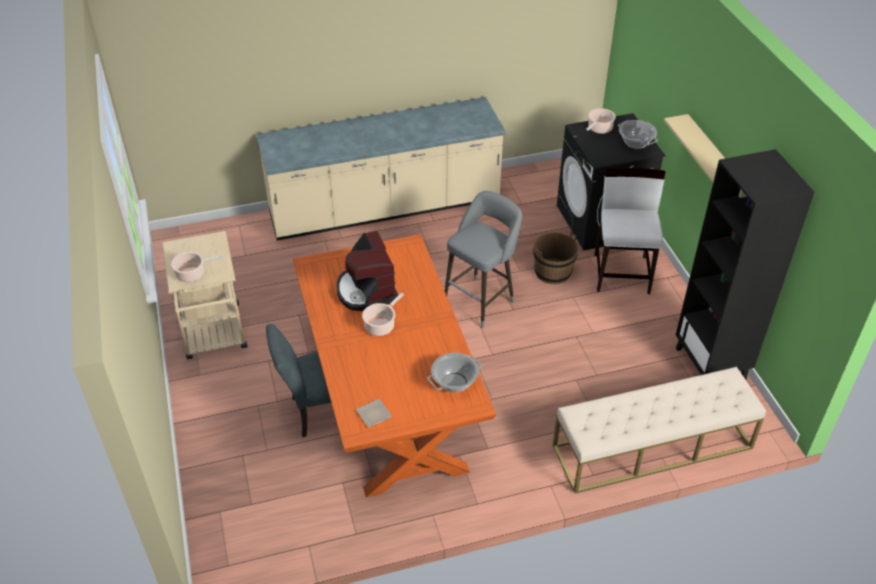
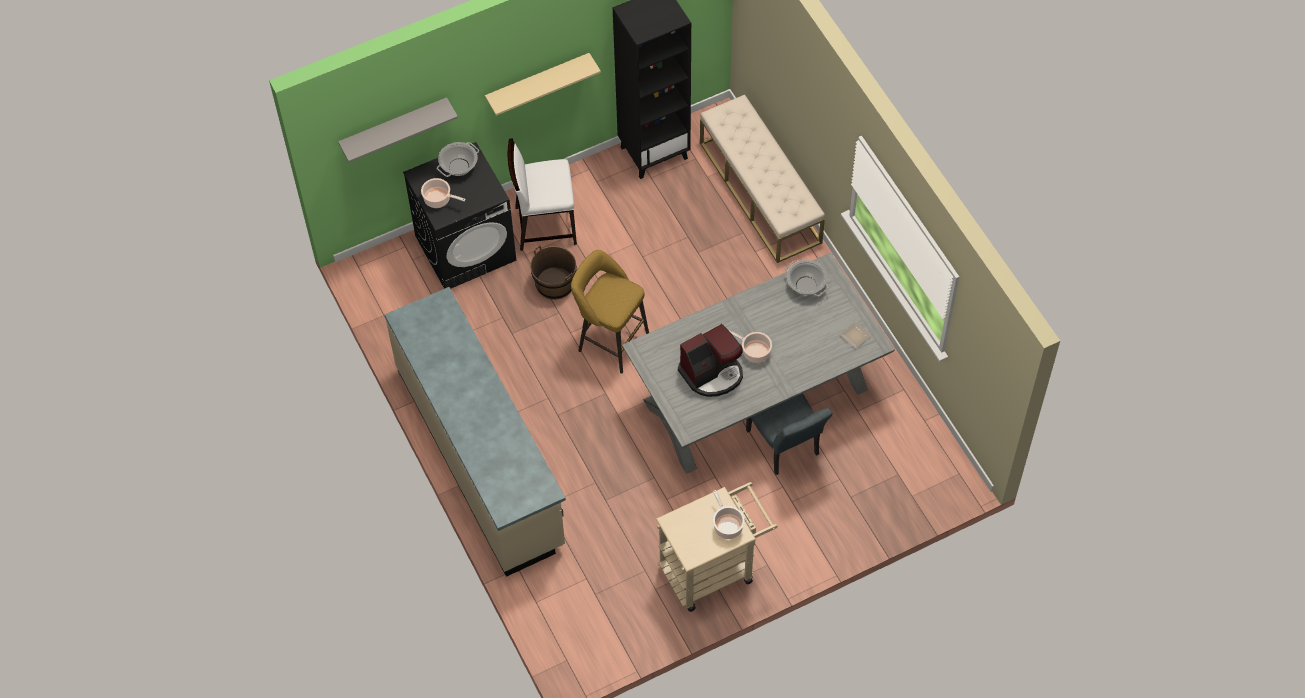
camera: 100 degrees left, 15 degrees up
orange dining table [293,234,496,498] -> grey dining table [622,253,895,474]
grey stool [445,191,522,328] -> yellow stool [571,250,649,374]
none -> grey shelf [338,97,458,162]

